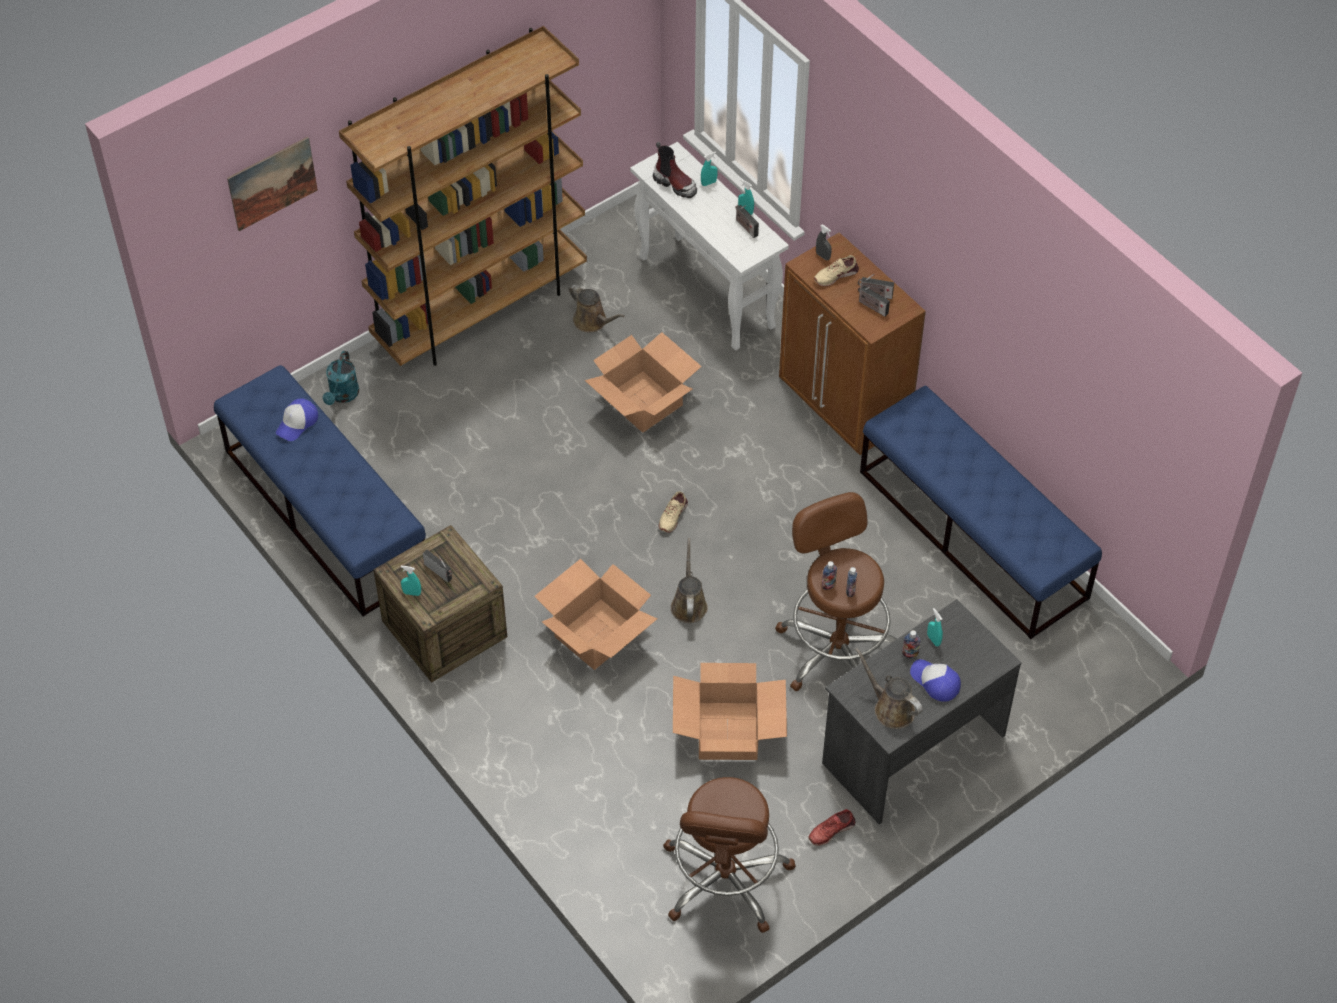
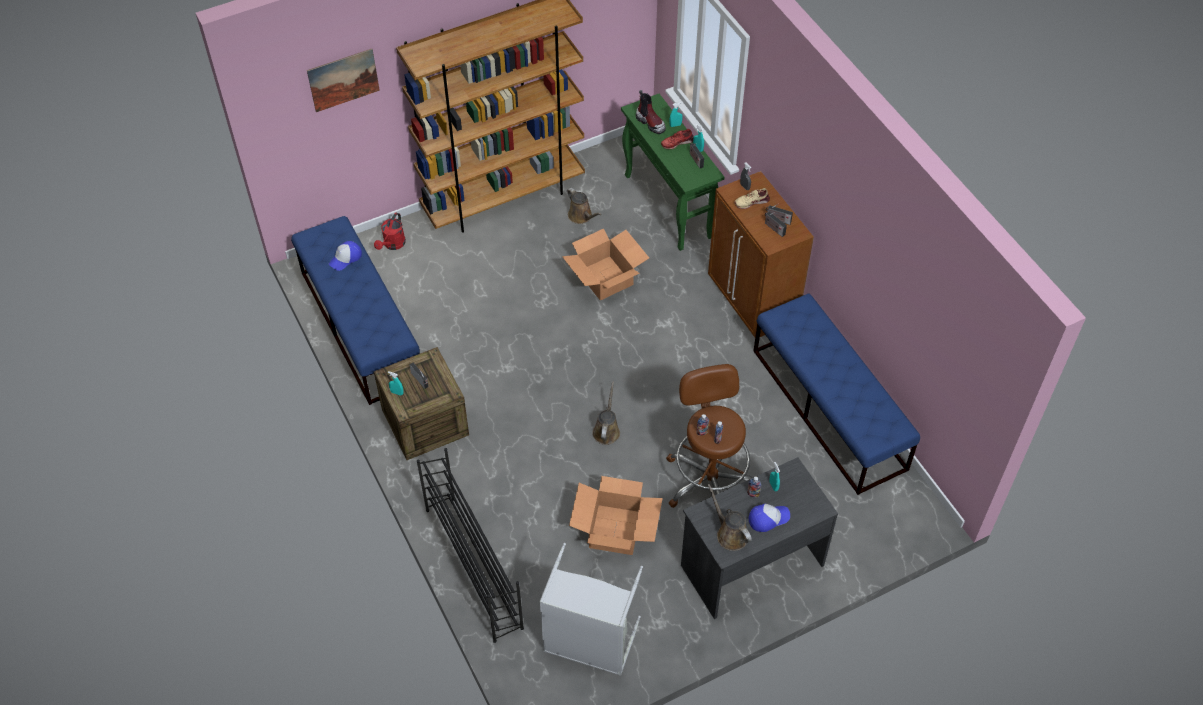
camera: 10 degrees right, 0 degrees up
turquoise watering can [322,351,359,405] -> red watering can [374,213,406,250]
cardboard box [534,559,657,670] -> none
white console table [630,142,789,351] -> green console table [621,94,725,251]
beige shoe [659,491,688,533] -> none
brown stool [663,777,796,933] -> grey laundry basket [539,543,643,676]
red shoe [808,809,856,846] -> red shoe moved to [661,129,694,149]
cap [910,659,961,702] -> cap turned 105 degrees clockwise [749,503,790,532]
none -> black shoe rack [417,448,524,643]

